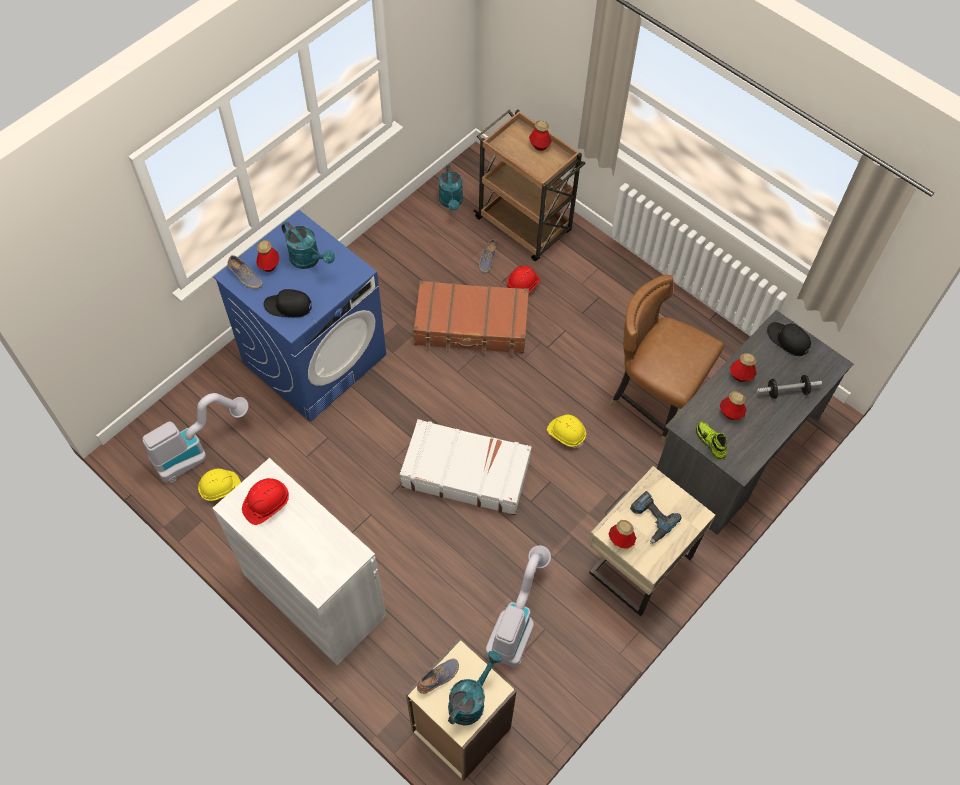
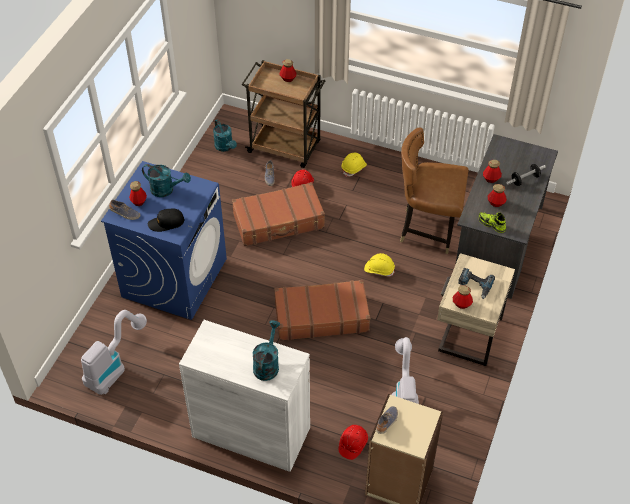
camera: 20 degrees left, 10 degrees down
yellow hard hat [198,469,241,501] -> yellow hard hat moved to [342,153,367,177]
red hard hat [242,478,289,525] -> red hard hat moved to [339,425,368,460]
white suitcase [400,419,532,515] -> brown suitcase [274,280,370,341]
turquoise watering can [448,651,502,726] -> turquoise watering can moved to [252,320,280,381]
black cap [767,322,811,356] -> none

